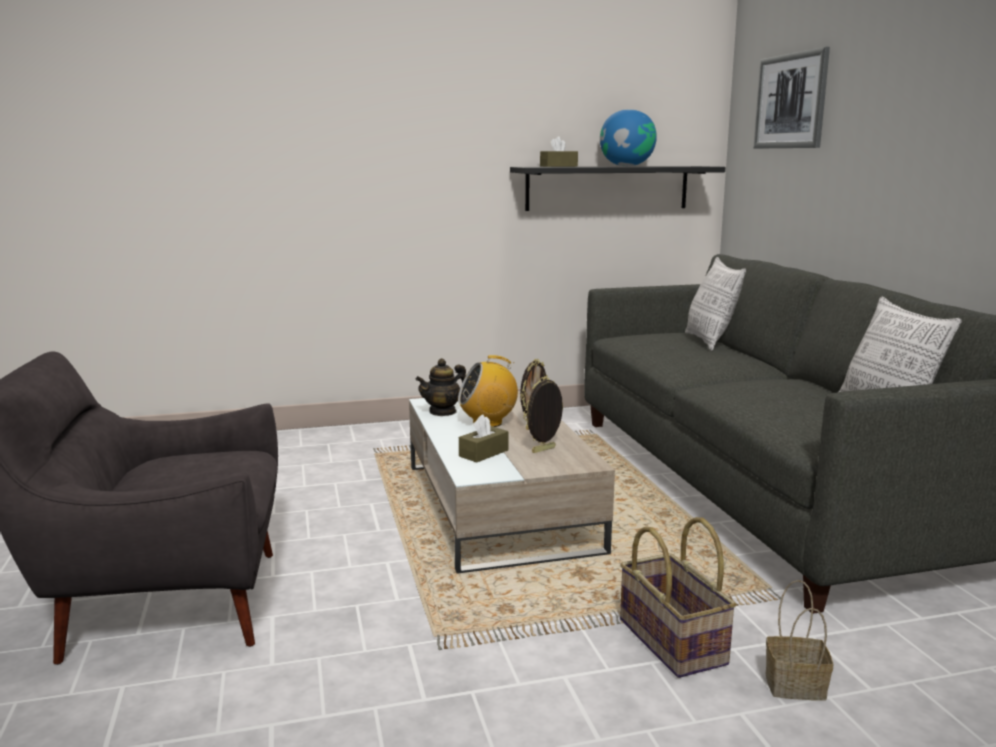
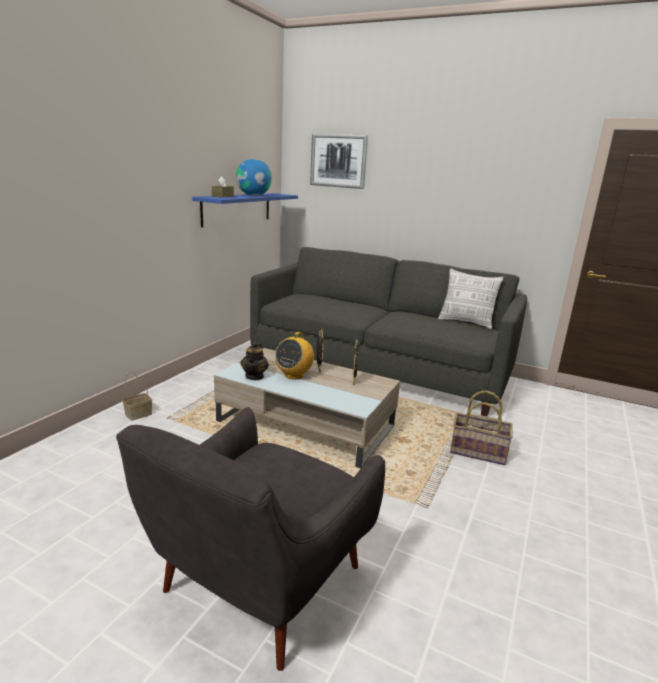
camera: 50 degrees left, 5 degrees up
brown tissue box [459,414,509,463] -> none
black shelf [510,166,726,211] -> blue shelf [192,193,298,227]
pillow [685,257,746,351] -> none
basket [766,580,833,701] -> basket moved to [123,372,152,421]

